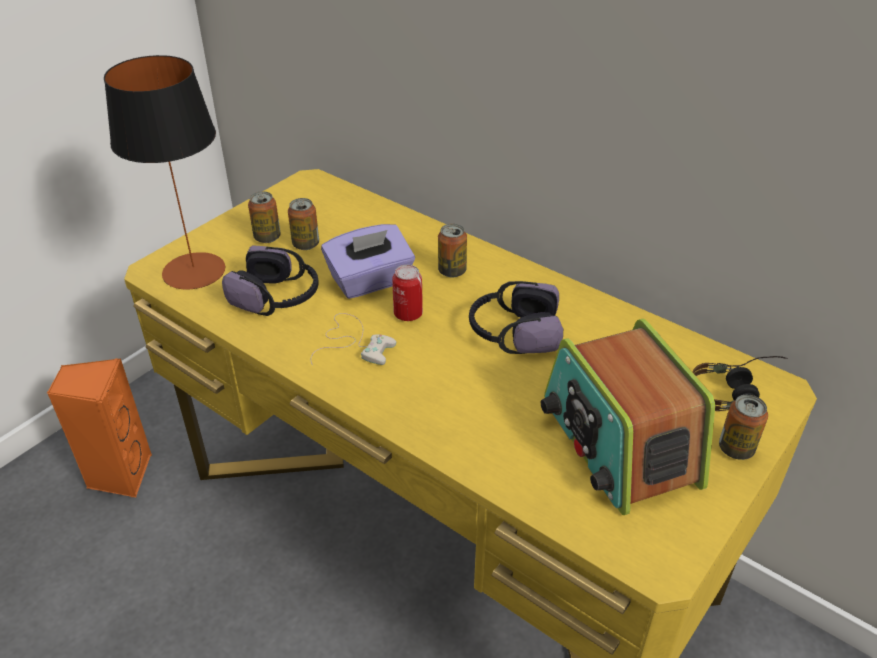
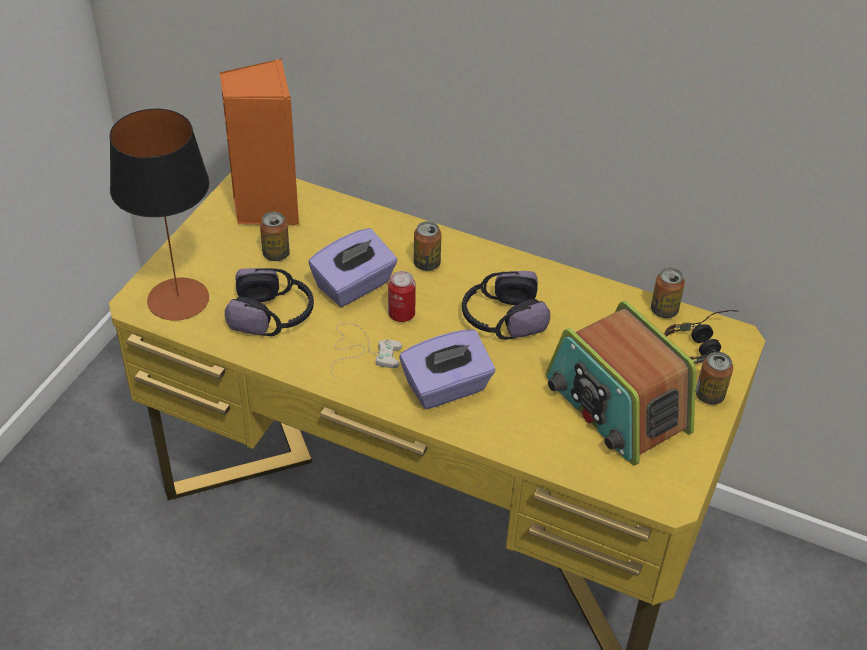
camera: 15 degrees left, 5 degrees up
orange speaker [47,359,152,497] -> orange speaker moved to [219,59,299,225]
can [248,191,281,243] -> can moved to [651,268,685,318]
none -> purple tissue box [399,329,495,409]

